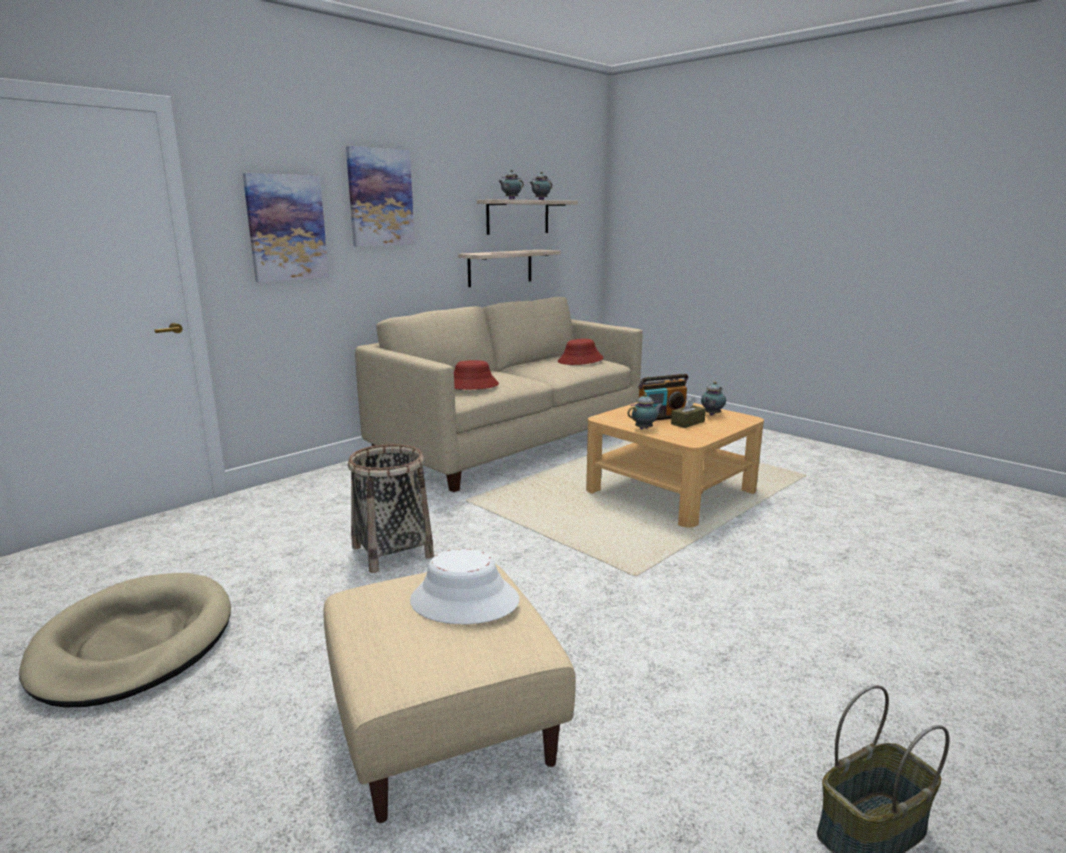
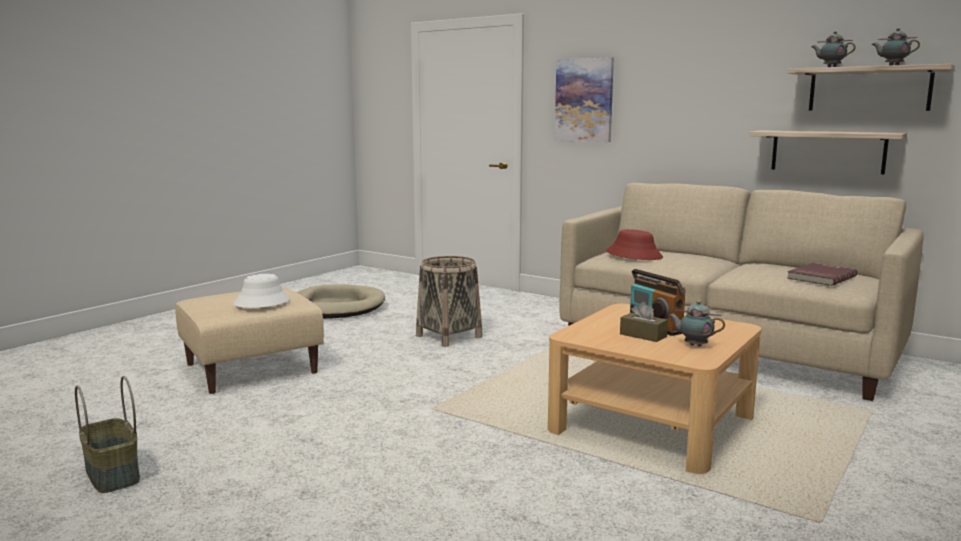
camera: 80 degrees right, 5 degrees down
picture [346,146,415,247] -> none
red hat [558,339,604,365] -> red book [787,263,858,286]
teapot [627,393,663,430] -> none

